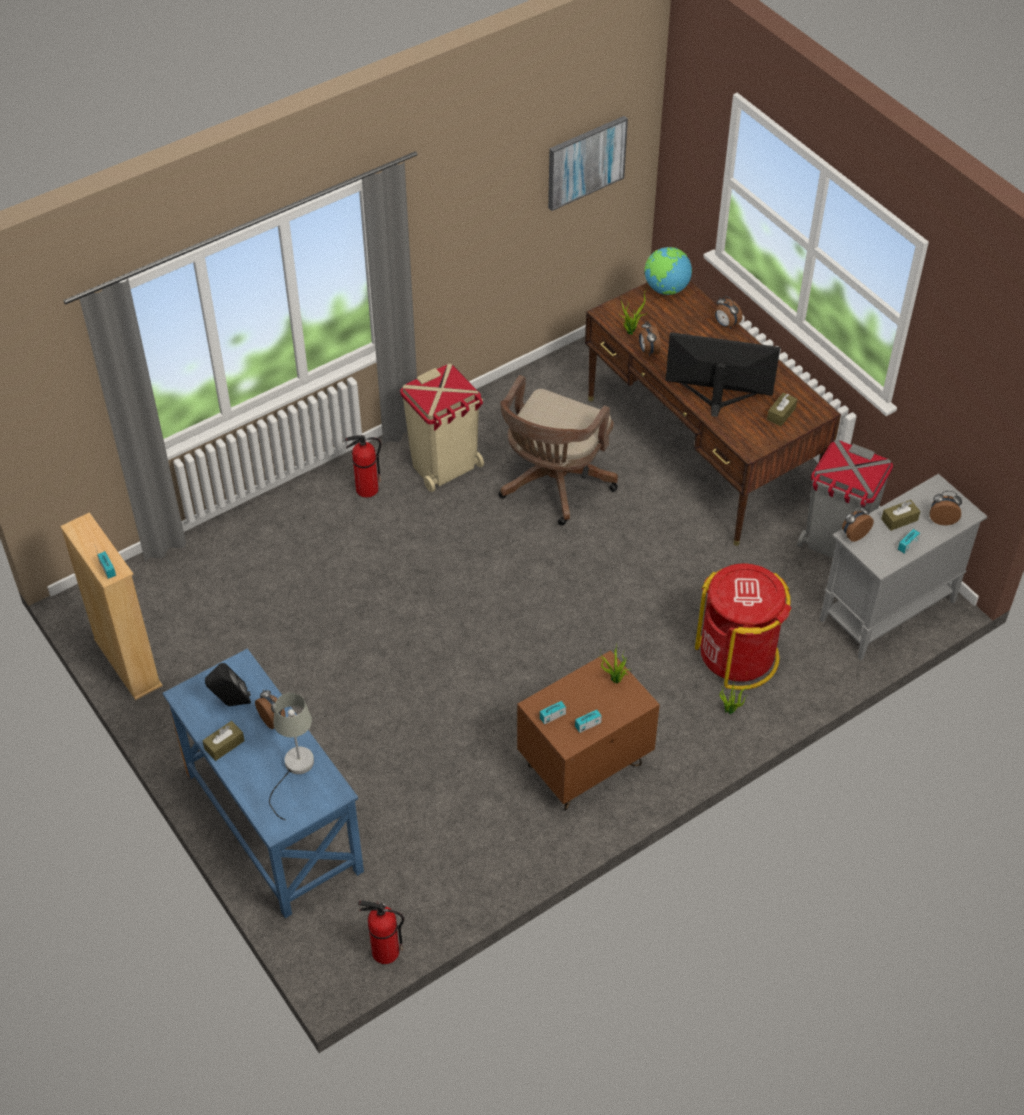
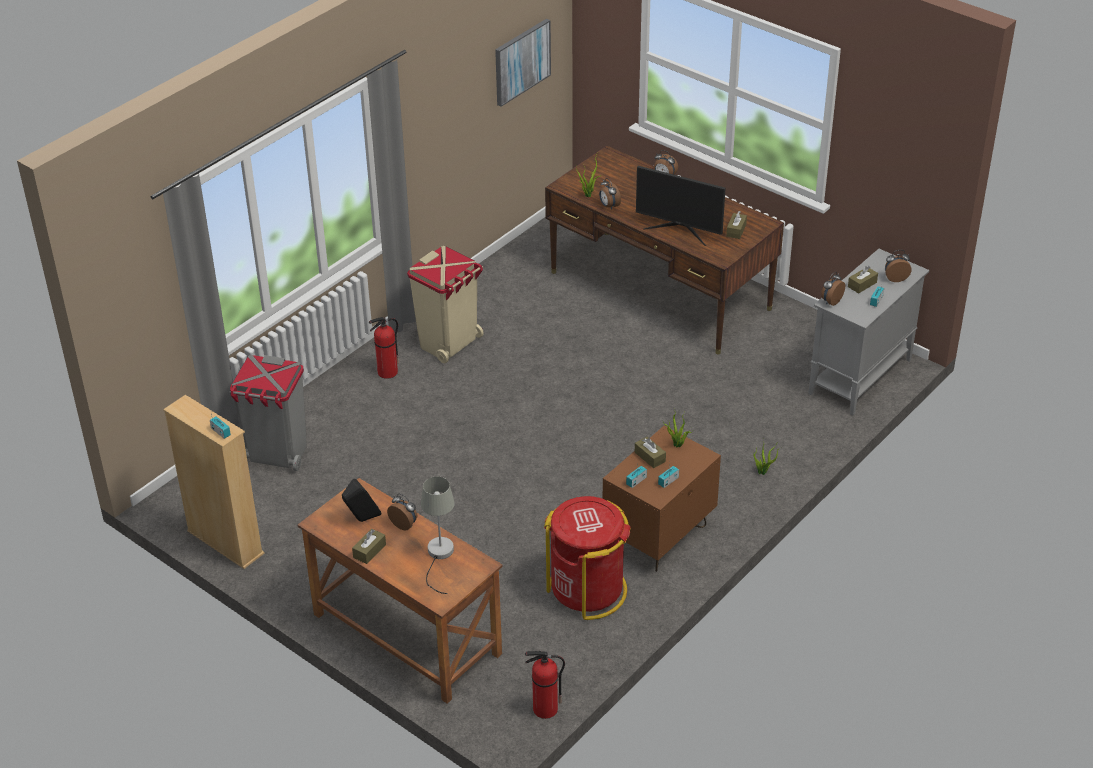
camera: 15 degrees left, 10 degrees down
blue desk [162,649,364,918] -> brown desk [298,478,503,704]
brown office chair [499,375,618,526] -> none
globe [644,247,692,295] -> none
monitor [665,332,780,417] -> monitor turned 150 degrees counterclockwise [636,166,726,246]
red trash can [695,563,791,690] -> red trash can moved to [544,496,631,620]
grey trash can [797,440,893,558] -> grey trash can moved to [230,355,307,471]
none -> brown tissue box [635,437,666,468]

